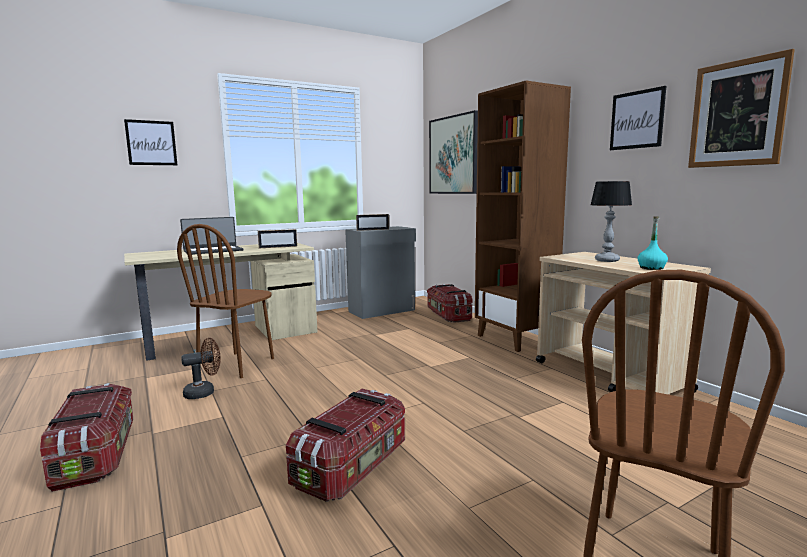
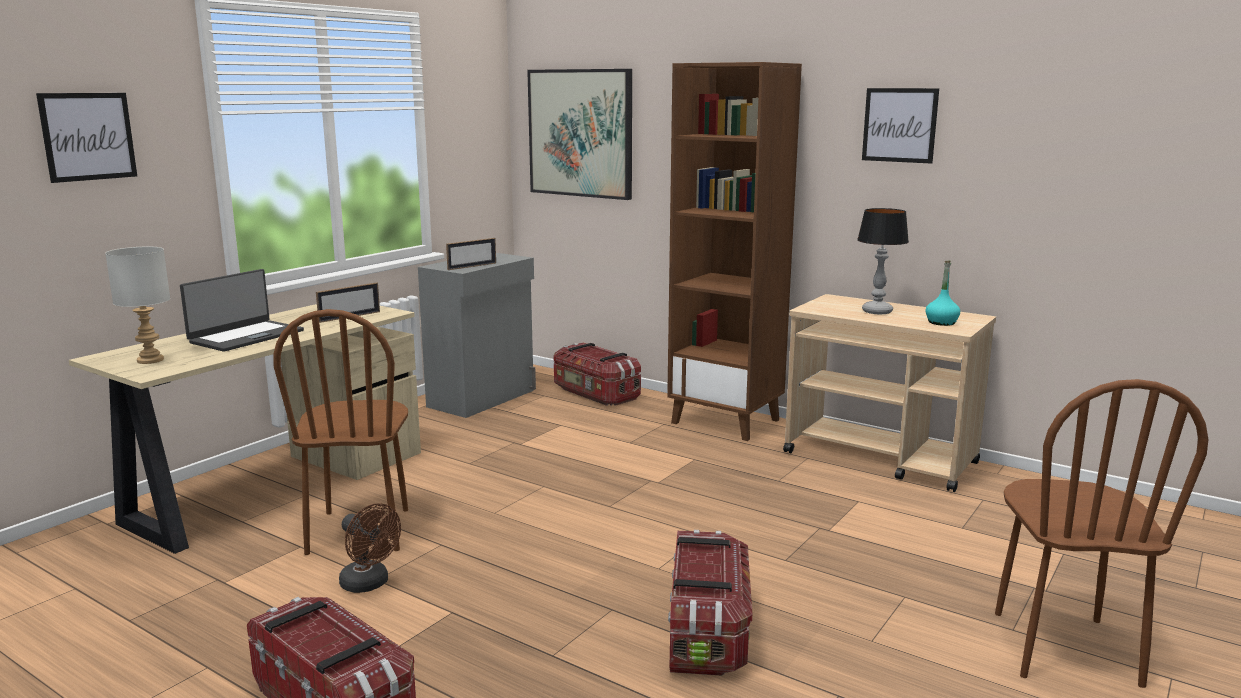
camera: 25 degrees left, 5 degrees up
brown fan [181,338,221,399] -> brown fan turned 90 degrees clockwise [339,503,401,593]
picture [688,49,795,168] -> none
none -> grey table lamp [105,247,170,364]

